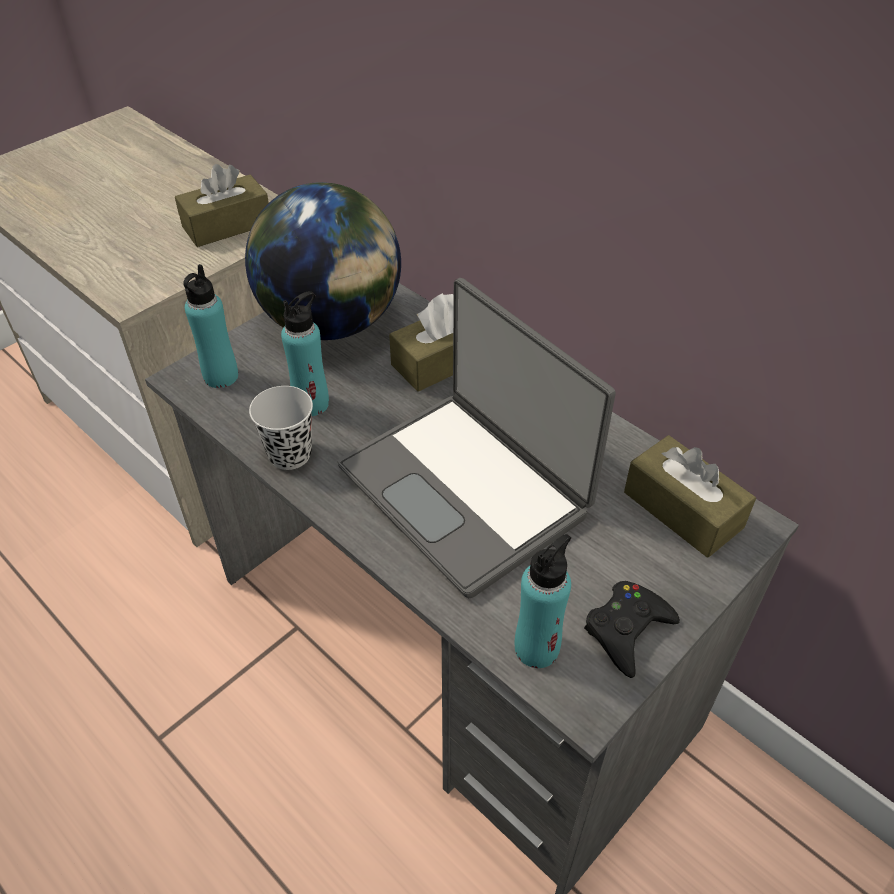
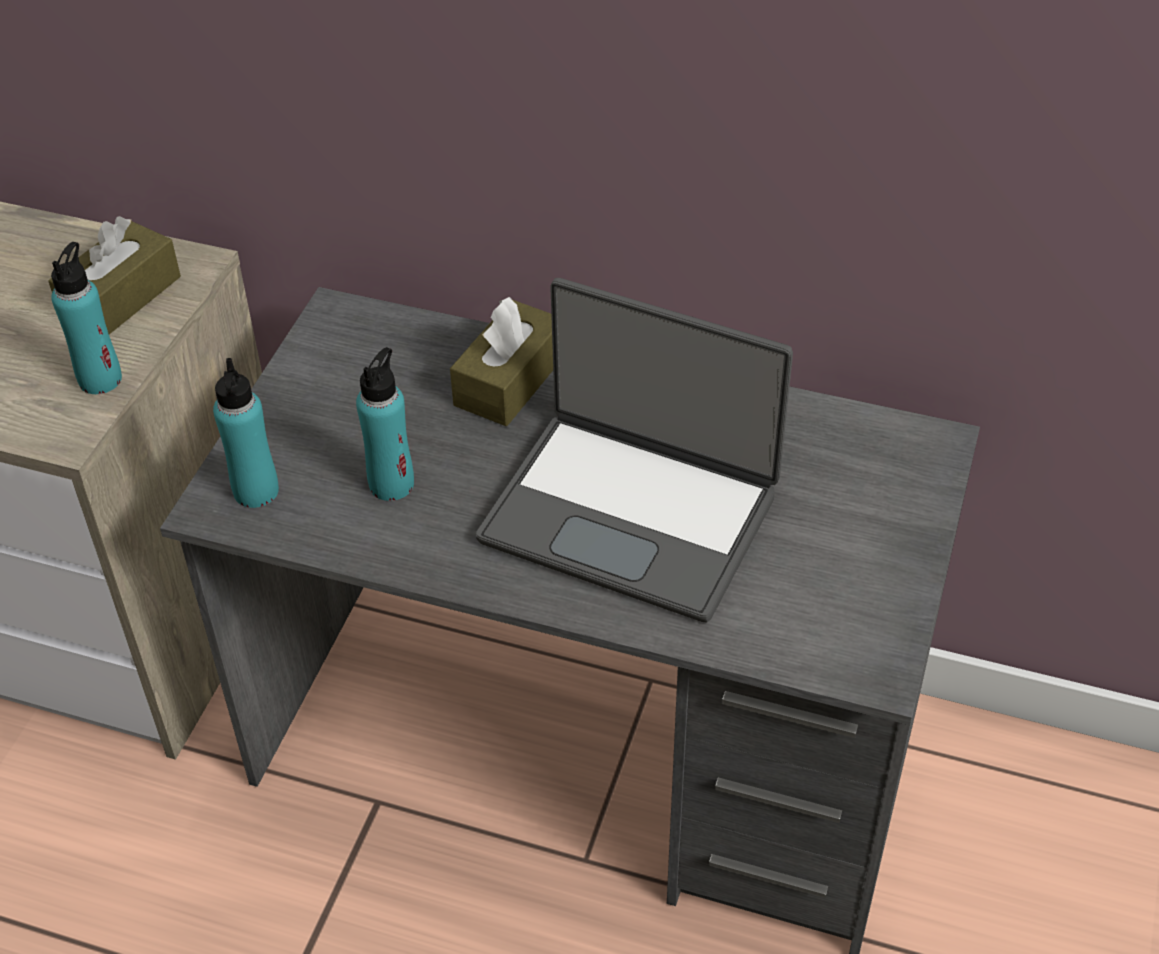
camera: 25 degrees left, 0 degrees up
globe [245,182,401,340] -> none
black cup [249,386,313,470] -> none
turquoise bottle [515,534,571,668] -> turquoise bottle moved to [51,242,122,394]
black game controller [584,581,680,678] -> none
brown tissue box [624,435,756,558] -> none

